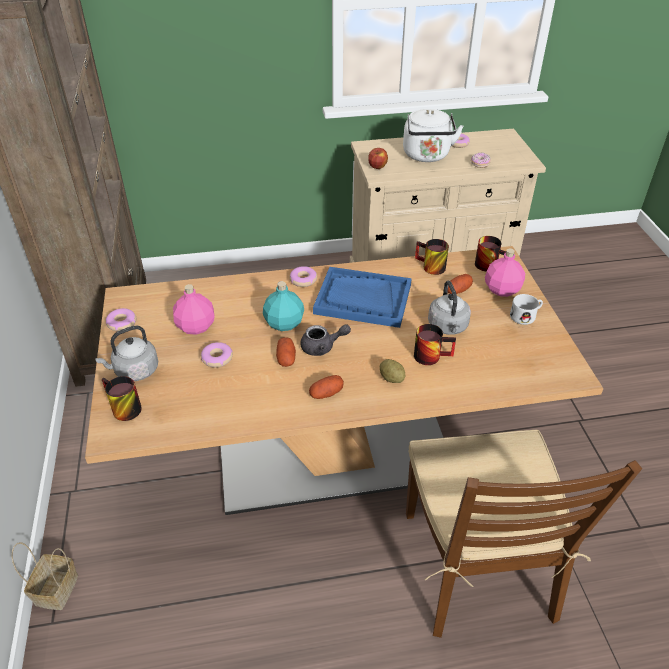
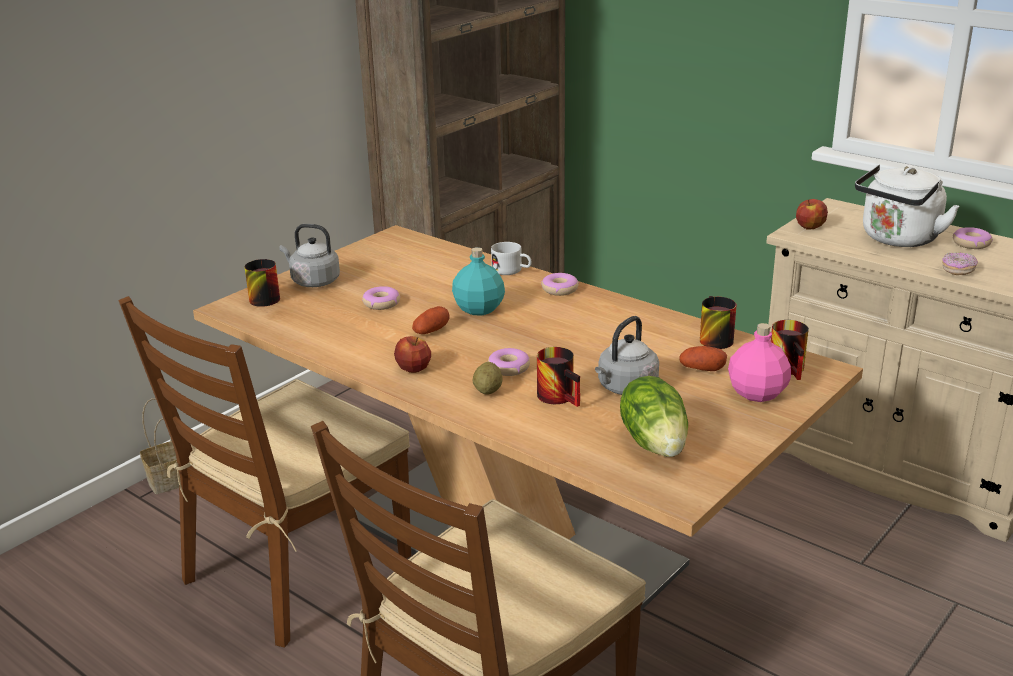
camera: 50 degrees right, 15 degrees down
donut [106,308,136,332] -> donut moved to [488,348,530,376]
pink bottle [173,284,215,335] -> none
grey teapot [300,324,351,356] -> none
potato [309,375,344,399] -> apple [394,336,431,373]
blue tray [313,267,412,328] -> none
white mug [510,294,543,325] -> white mug moved to [491,242,532,275]
none -> brown chair [118,296,411,648]
none -> lettuce [620,376,688,457]

